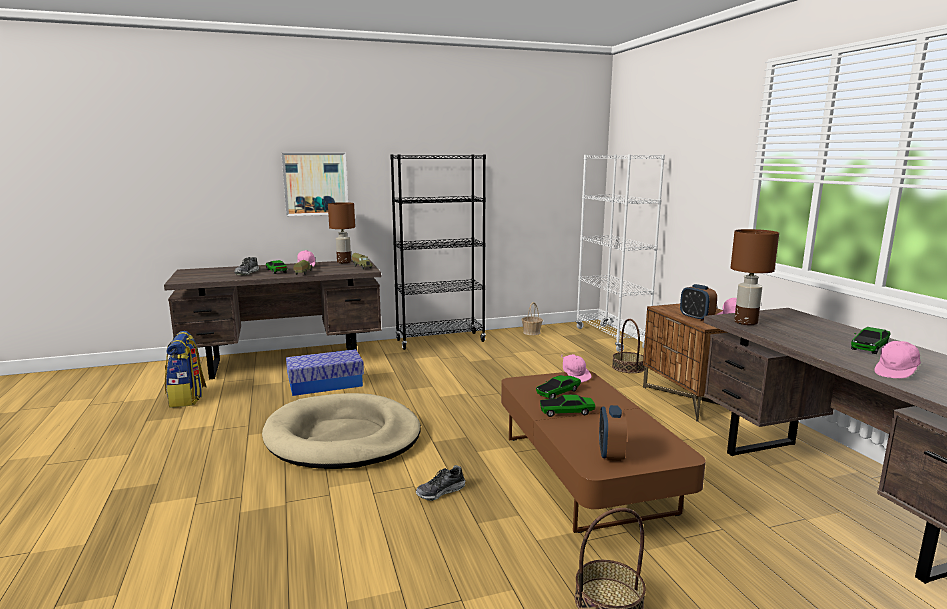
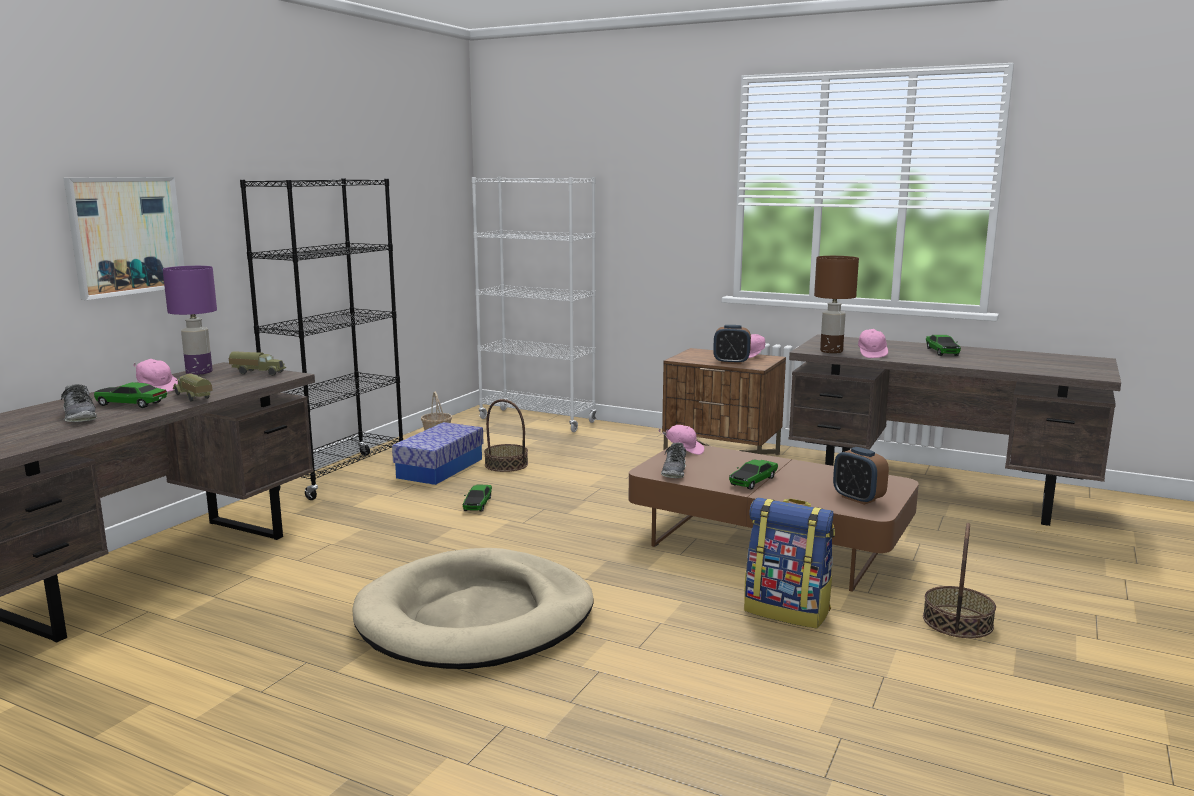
camera: 45 degrees left, 0 degrees up
backpack [165,331,206,408] -> backpack moved to [744,498,835,628]
storage box [286,349,364,396] -> storage box moved to [392,422,484,485]
brown table lamp [328,202,355,263] -> purple table lamp [163,266,217,375]
shoe [416,465,465,501] -> shoe moved to [661,443,686,478]
toy car [536,375,581,399] -> toy car moved to [463,485,492,512]
basket [612,319,645,373] -> basket moved to [484,399,528,472]
pink cap [874,341,921,378] -> pink cap moved to [858,329,888,358]

